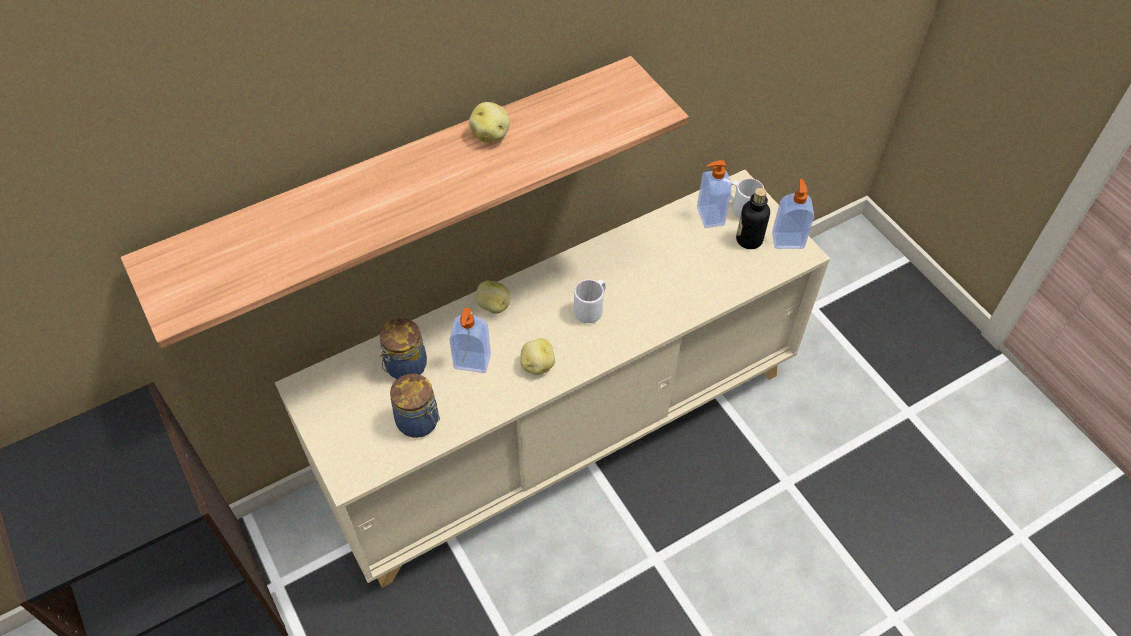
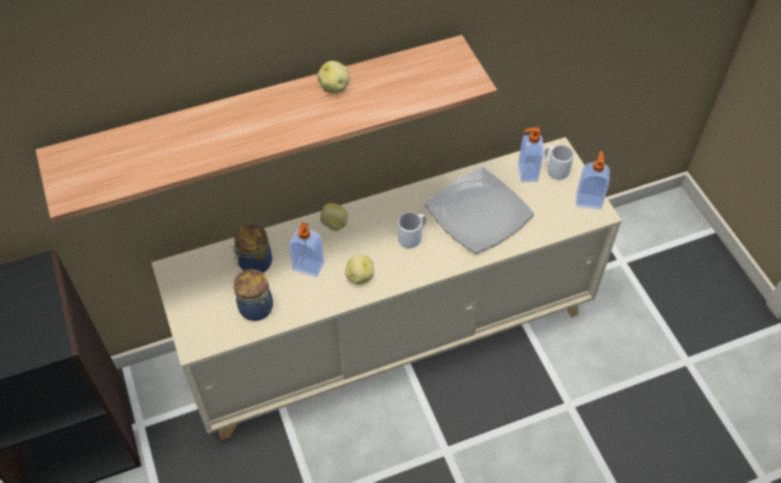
camera: 10 degrees right, 0 degrees up
bottle [736,188,770,249] -> none
none -> plate [425,167,534,253]

